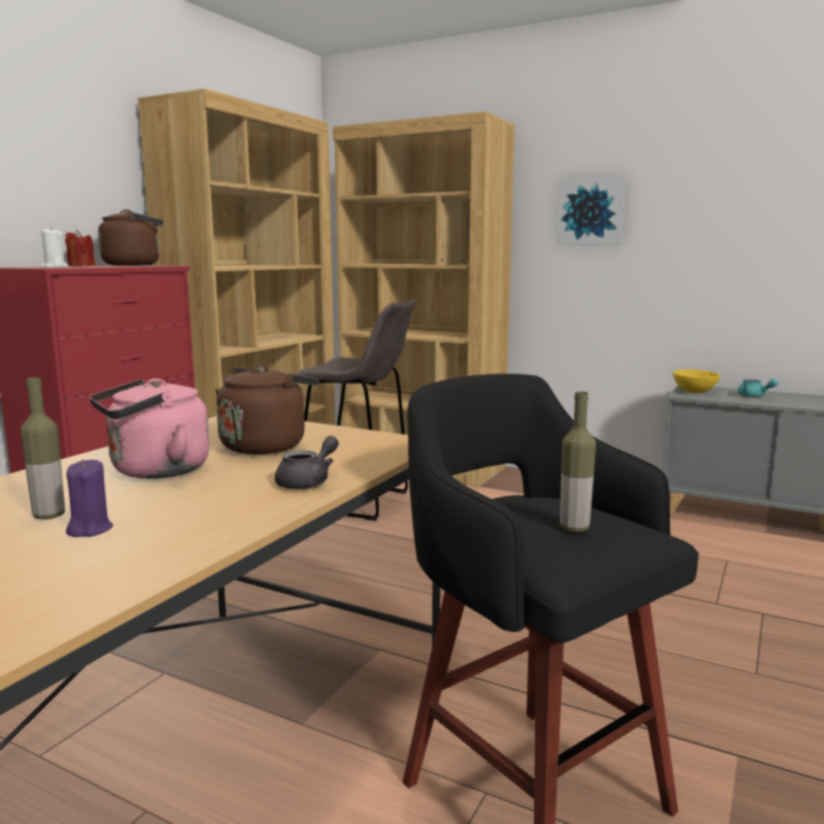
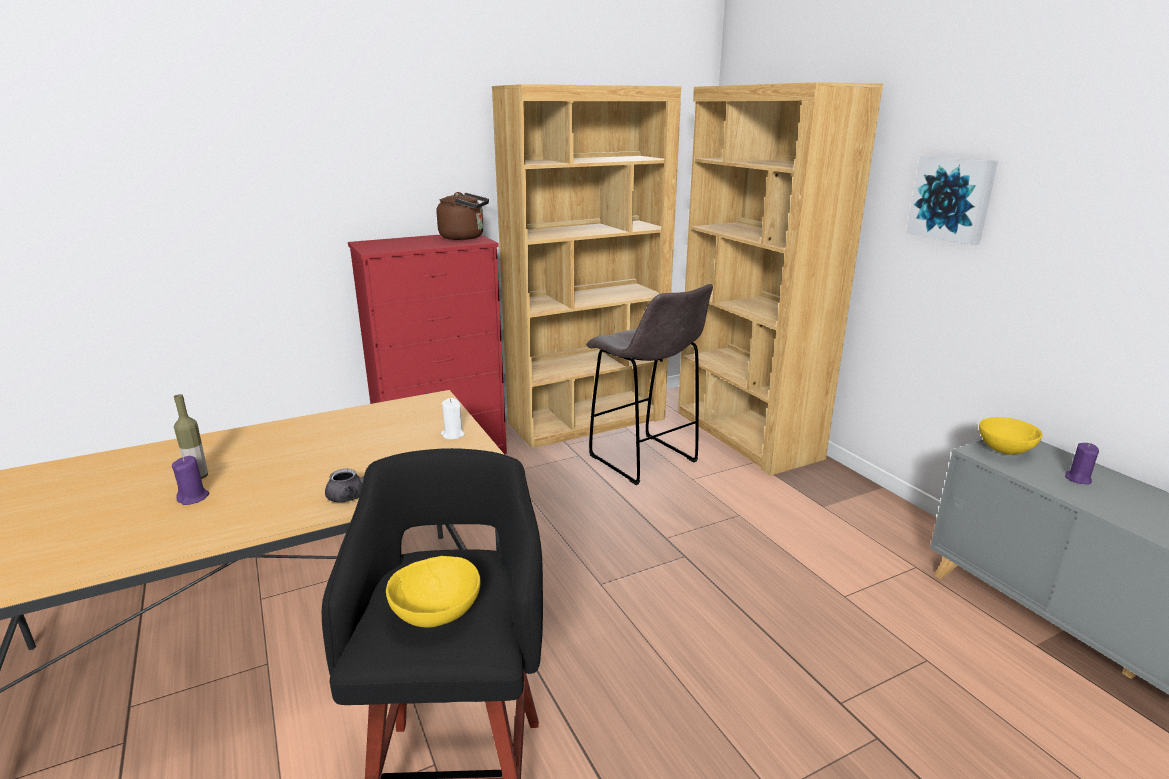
camera: 35 degrees right, 10 degrees up
white candle [40,227,69,268] -> white candle moved to [441,398,465,440]
red candle [65,230,95,266] -> none
pink kettle [89,378,209,479] -> none
brown kettle [215,365,319,454] -> none
bottle [560,392,596,532] -> yellow bowl [386,556,481,627]
turquoise teapot [737,379,778,397] -> purple candle [1065,443,1099,485]

